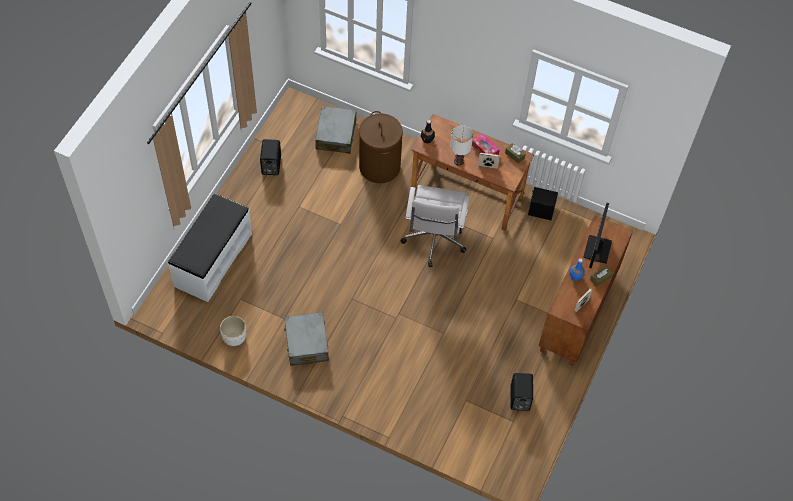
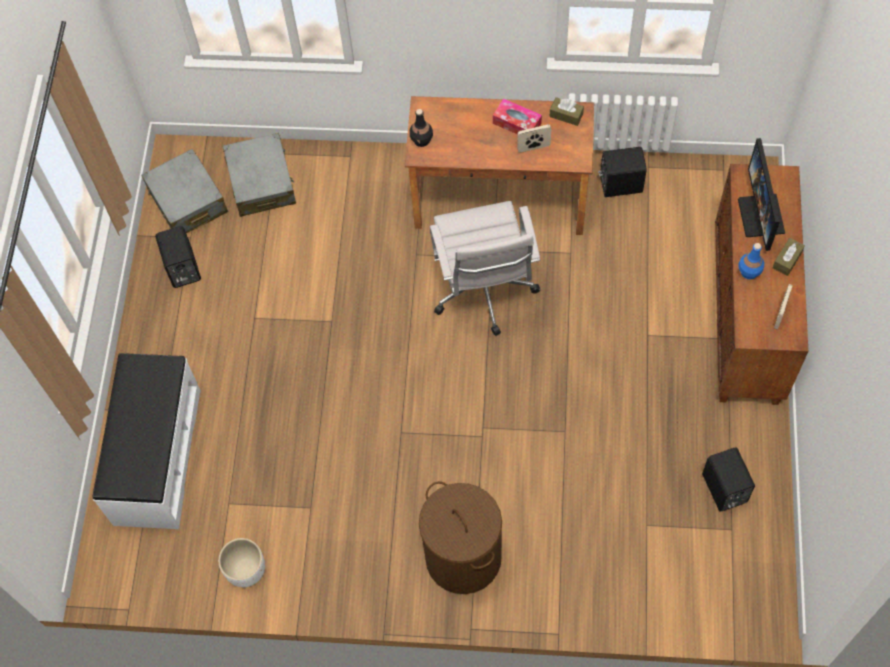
camera: 15 degrees left, 5 degrees up
grey suitcase [284,312,329,366] -> grey suitcase moved to [141,149,228,233]
brown laundry basket [359,111,403,183] -> brown laundry basket moved to [419,481,502,594]
white table lamp [450,125,473,166] -> none

